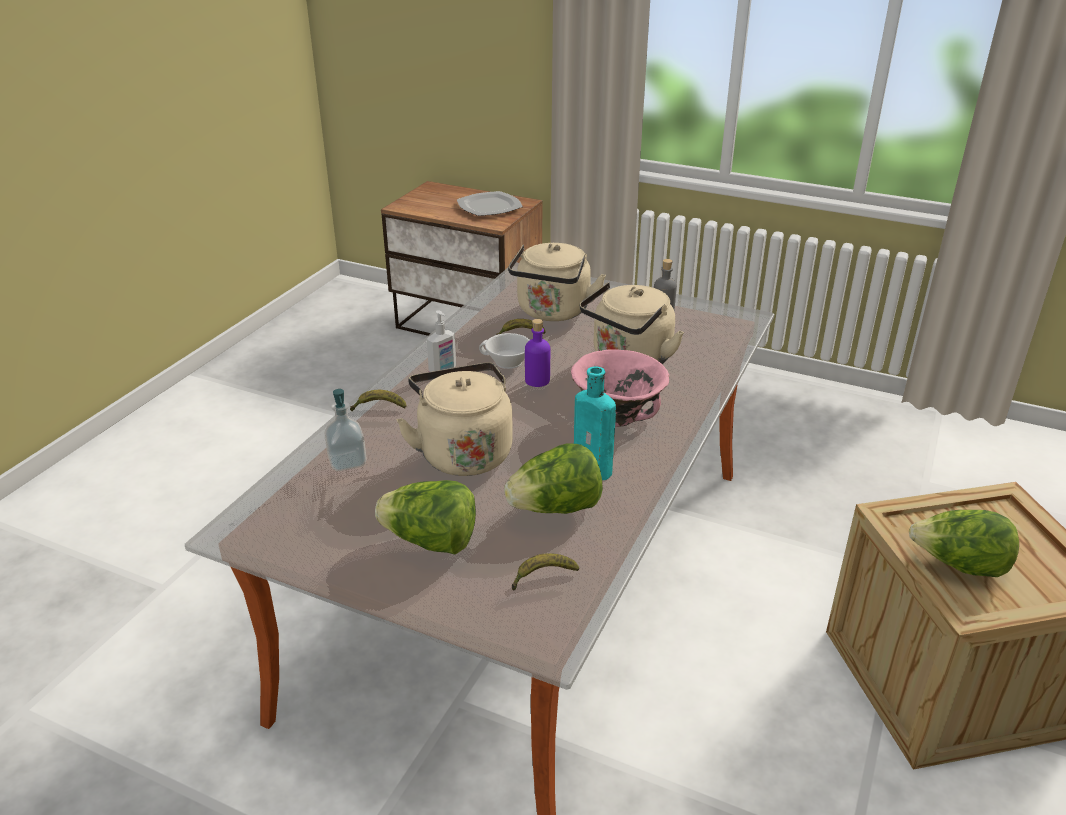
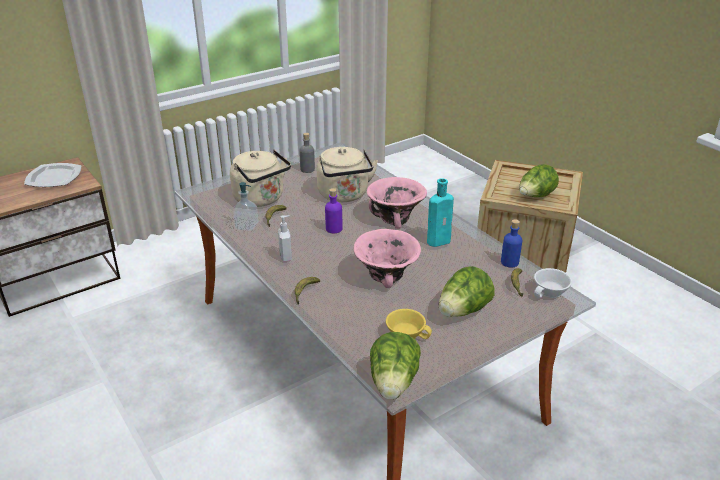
camera: 60 degrees left, 0 degrees up
soap dispenser [324,389,367,471] -> soap dispenser moved to [233,182,258,231]
beige kettle [396,363,513,476] -> pink bowl [354,229,421,288]
white cup [479,333,530,369] -> white cup moved to [534,268,572,298]
lettuce [504,443,603,514] -> lettuce moved to [370,332,421,399]
none -> yellow cup [386,309,432,339]
none -> blue bottle [501,219,522,267]

